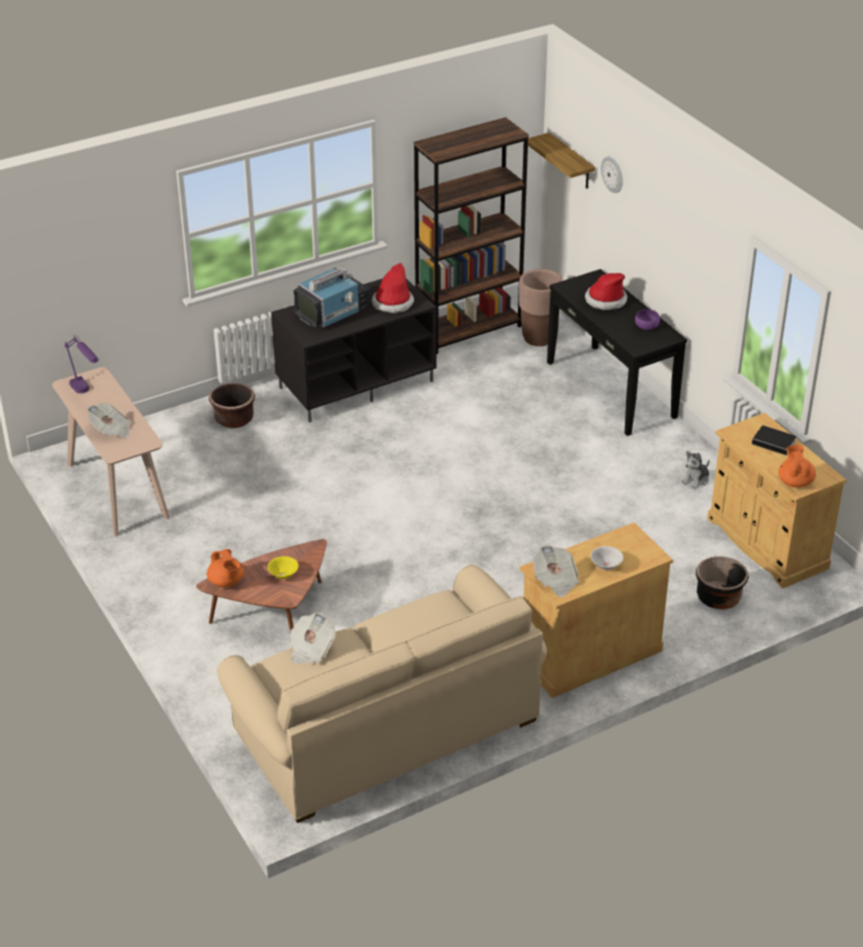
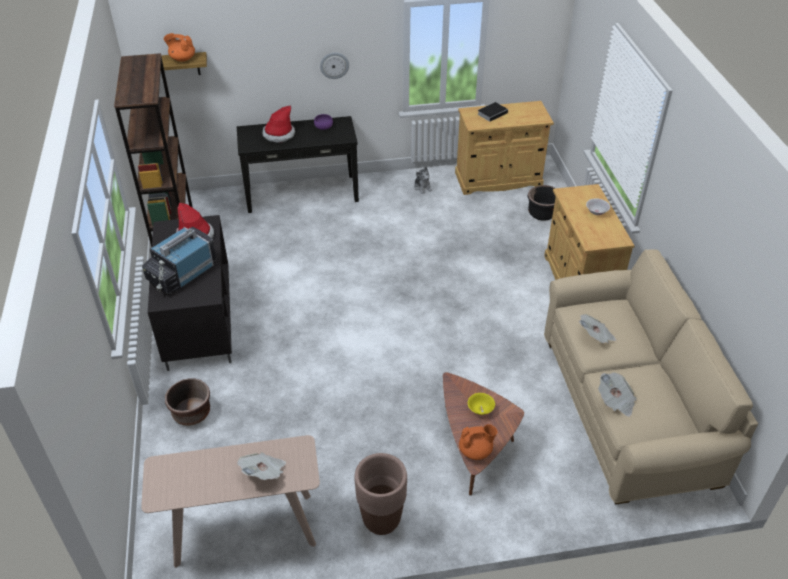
camera: 70 degrees left, 5 degrees up
purple table lamp [65,335,99,393] -> none
television [294,267,370,328] -> television turned 120 degrees counterclockwise [142,227,216,294]
brown planter [519,269,563,346] -> brown planter moved to [355,453,407,535]
newspaper [533,545,580,597] -> newspaper moved to [579,314,616,343]
wall clock [601,156,623,193] -> wall clock moved to [320,52,349,79]
orange teapot [778,445,816,487] -> orange teapot moved to [164,33,195,62]

